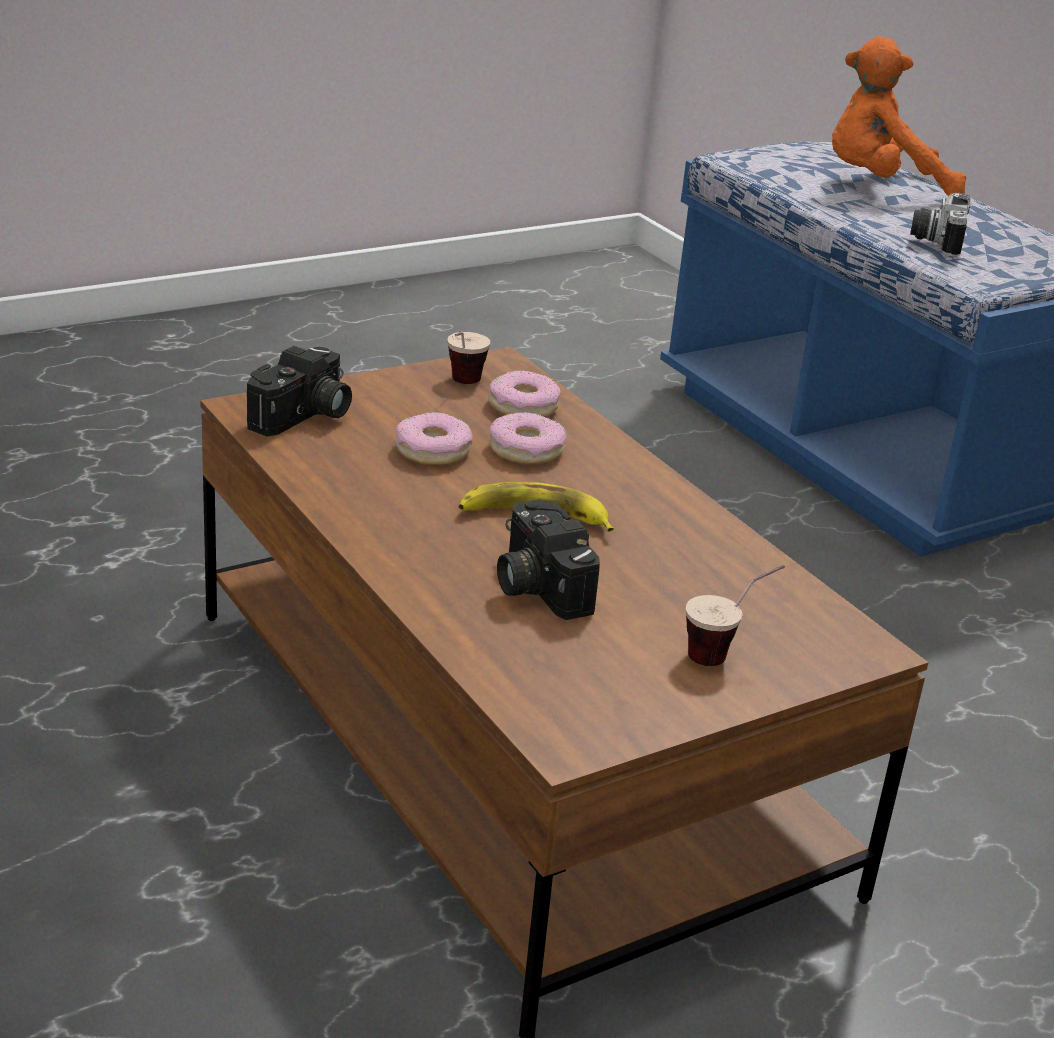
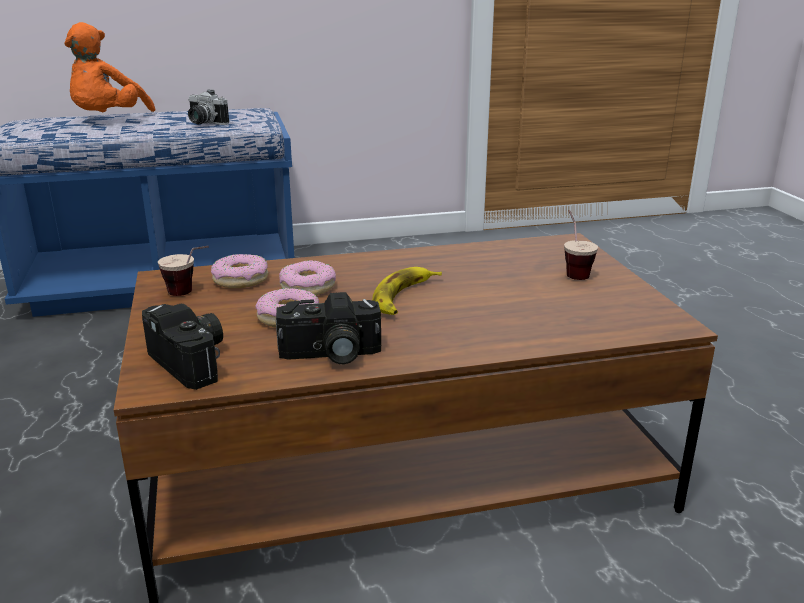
camera: 70 degrees left, 5 degrees down
camera [497,499,600,620] -> camera moved to [276,292,381,364]

